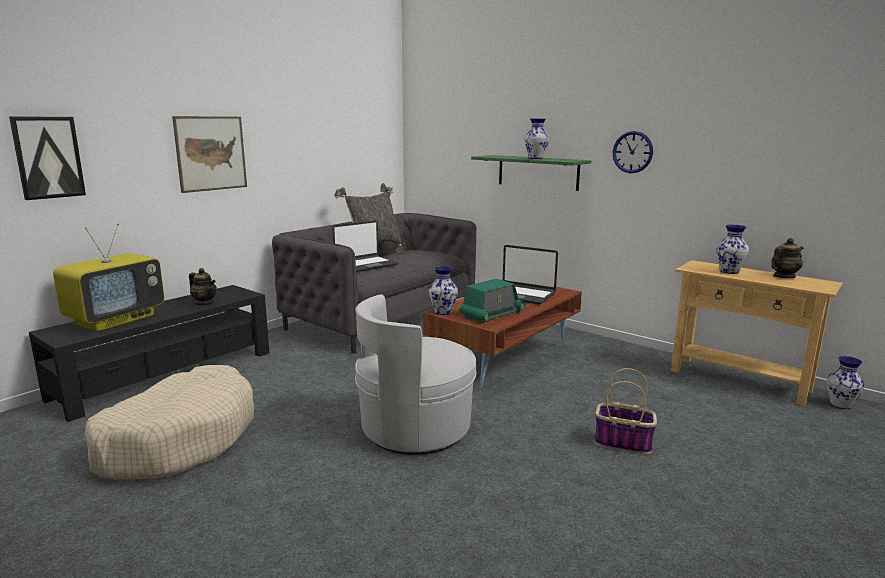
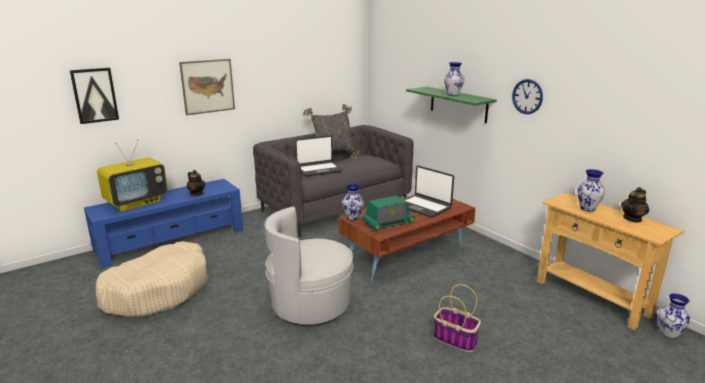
camera: 15 degrees right, 5 degrees up
black tv stand [29,285,269,422] -> blue tv stand [84,179,243,268]
teapot [771,238,804,278] -> teapot turned 150 degrees clockwise [621,187,649,223]

